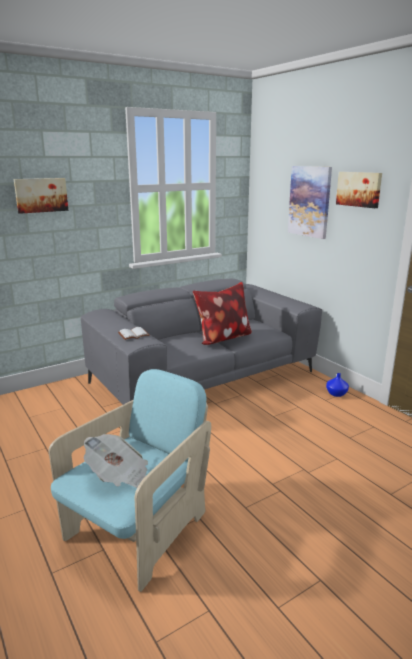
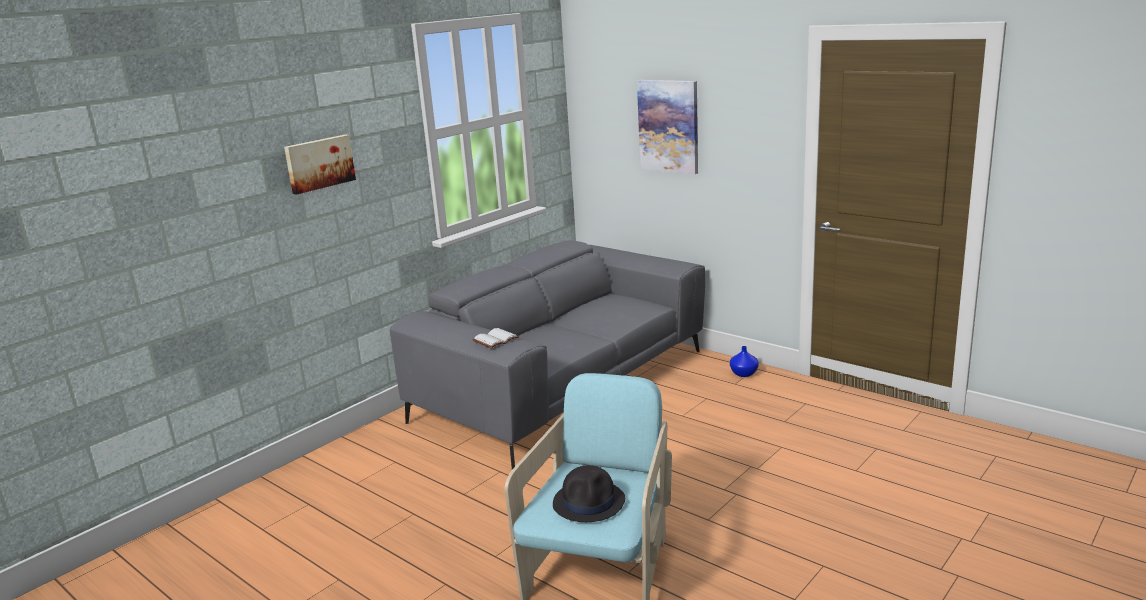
camera: 15 degrees left, 0 degrees up
newspaper [84,434,148,488] -> black hat [553,465,625,522]
pillow [193,282,252,345] -> none
picture [336,172,382,208] -> none

